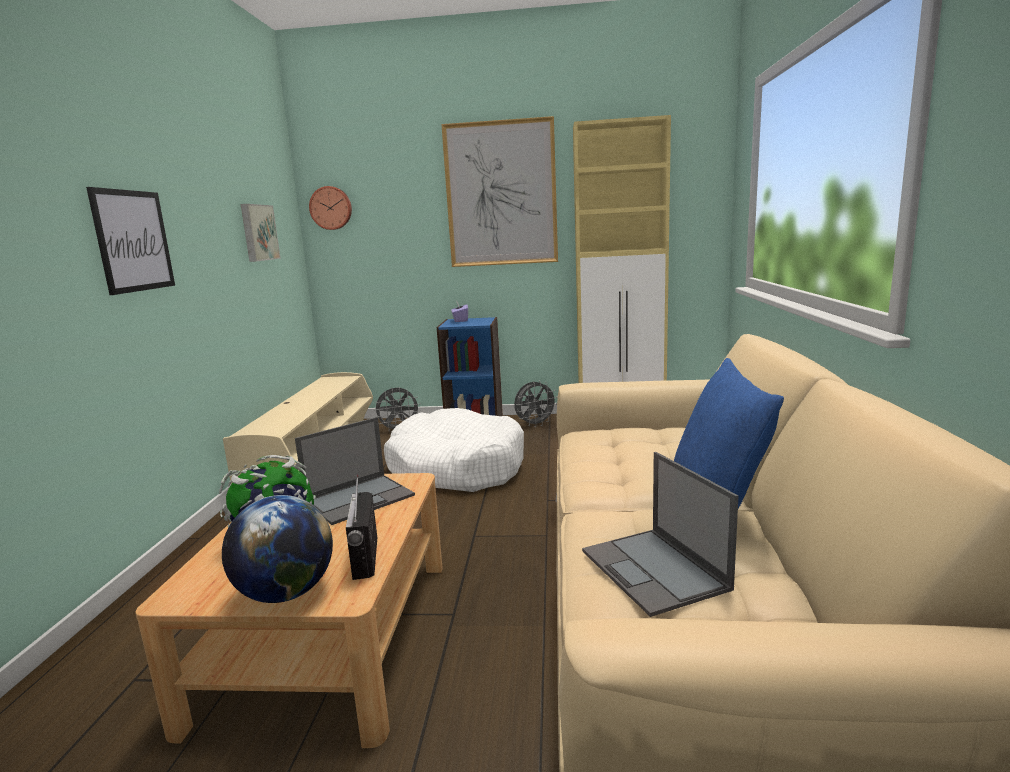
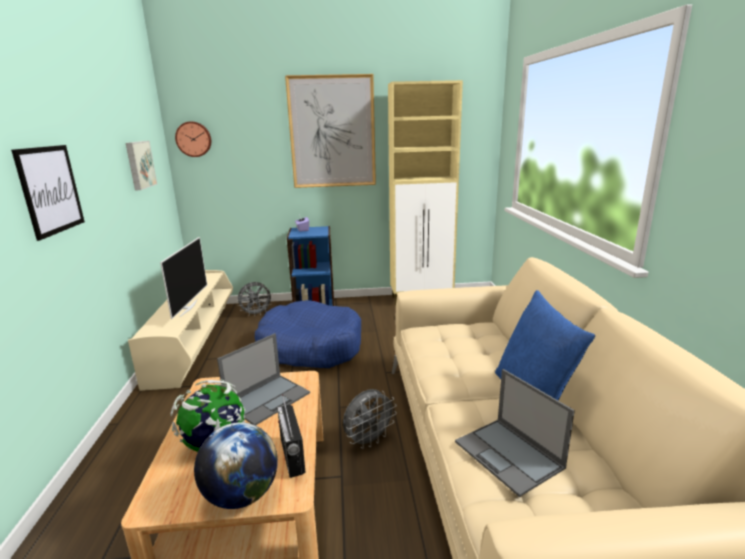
camera: 10 degrees left, 5 degrees up
white dog bed [384,408,524,492] -> blue dog bed [255,300,361,368]
grey fan [514,381,557,427] -> grey fan moved to [343,389,397,449]
none -> television [160,237,207,319]

